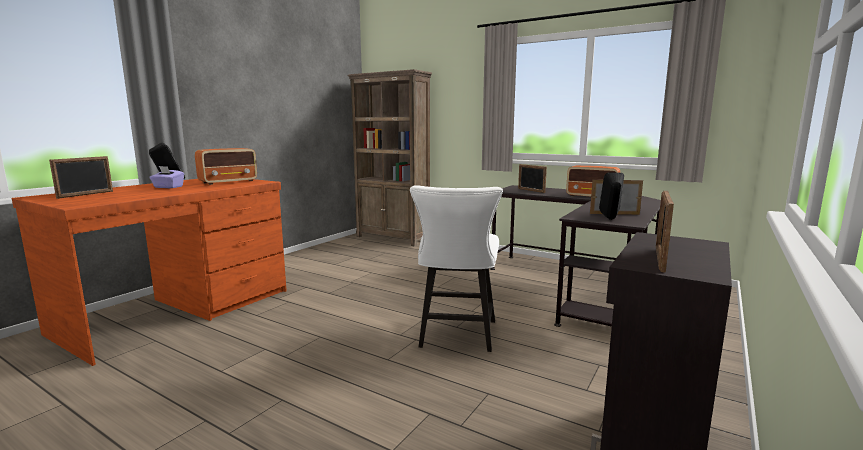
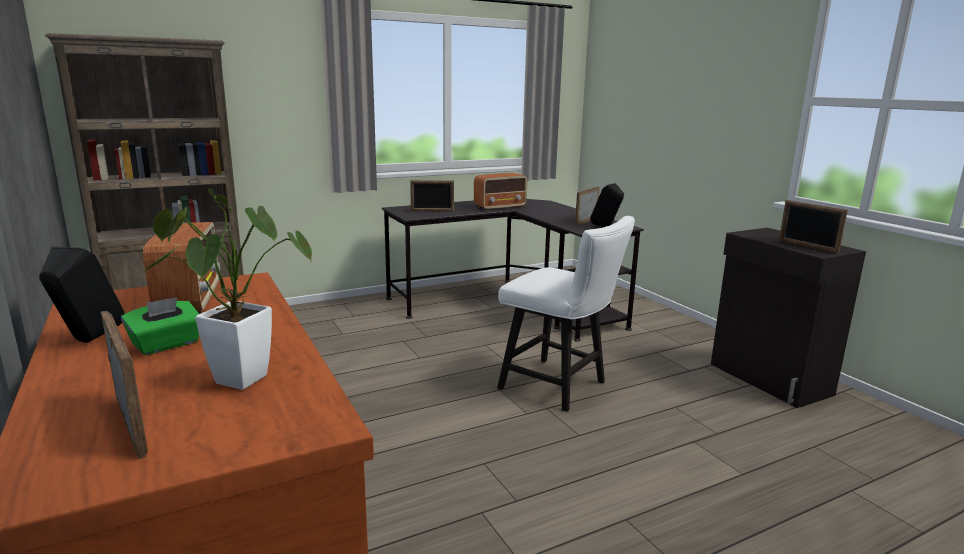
camera: 60 degrees left, 5 degrees up
purple tissue box [149,166,184,188] -> green tissue box [121,297,199,355]
none -> potted plant [143,188,312,390]

